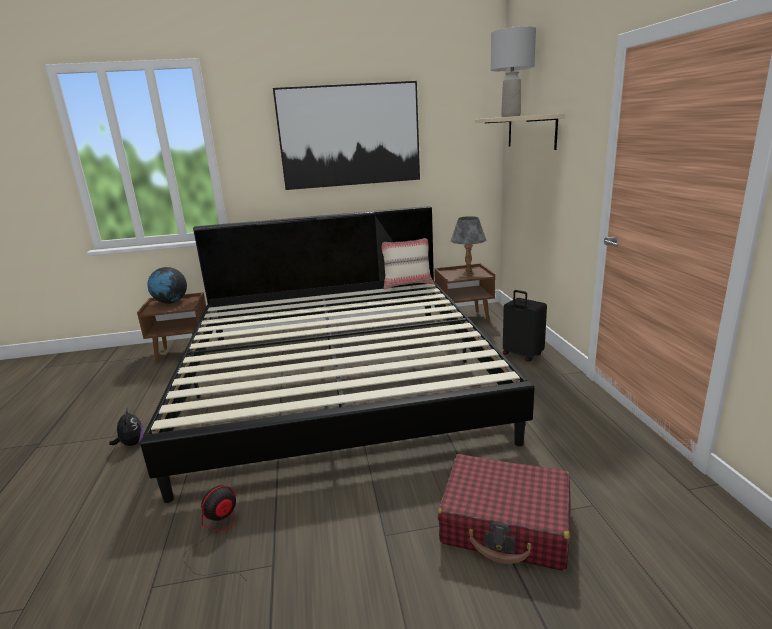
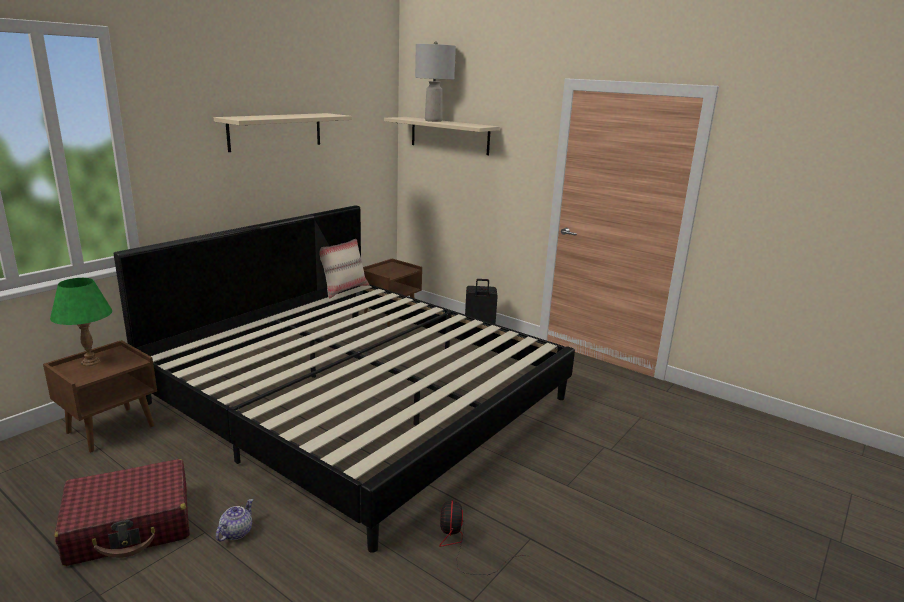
camera: 45 degrees left, 0 degrees up
plush toy [109,409,144,446] -> teapot [216,499,253,541]
globe [147,267,187,304] -> green table lamp [50,278,112,366]
picture [273,81,420,190] -> beige shelf [214,113,352,152]
red suitcase [438,454,571,571] -> red suitcase moved to [54,459,190,566]
grey table lamp [451,216,486,276] -> none

